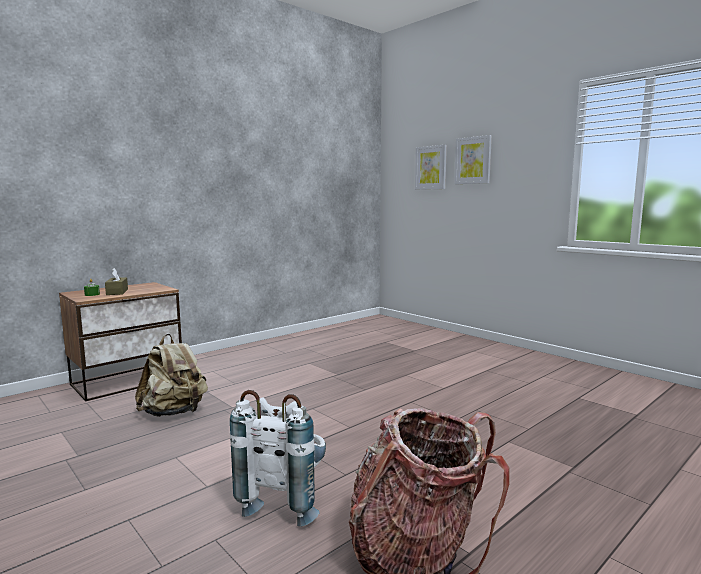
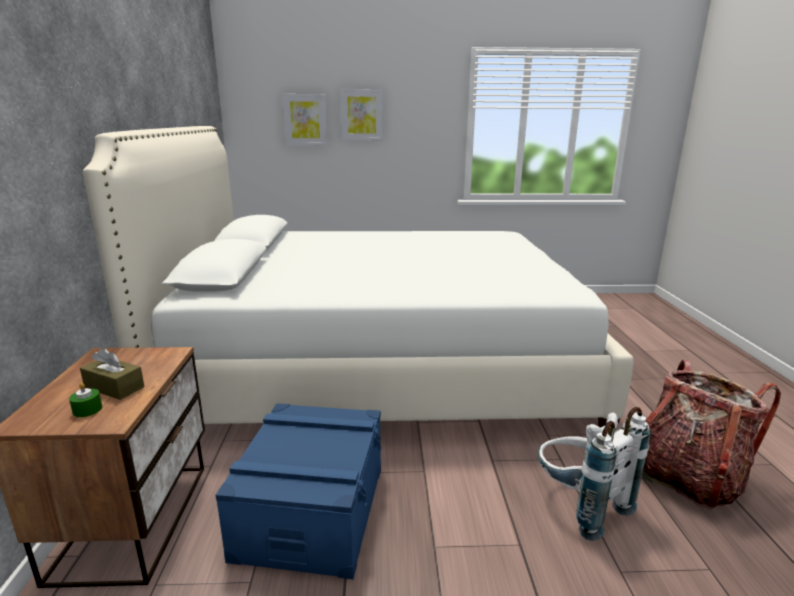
camera: 50 degrees left, 10 degrees up
beige backpack [135,334,208,417] -> blue storage box [216,403,381,579]
none -> white bed [83,126,634,428]

